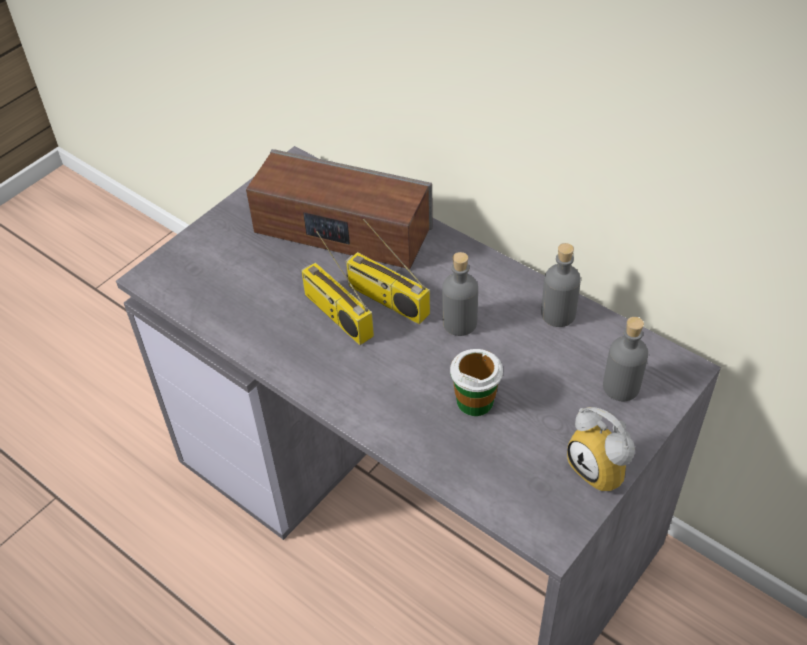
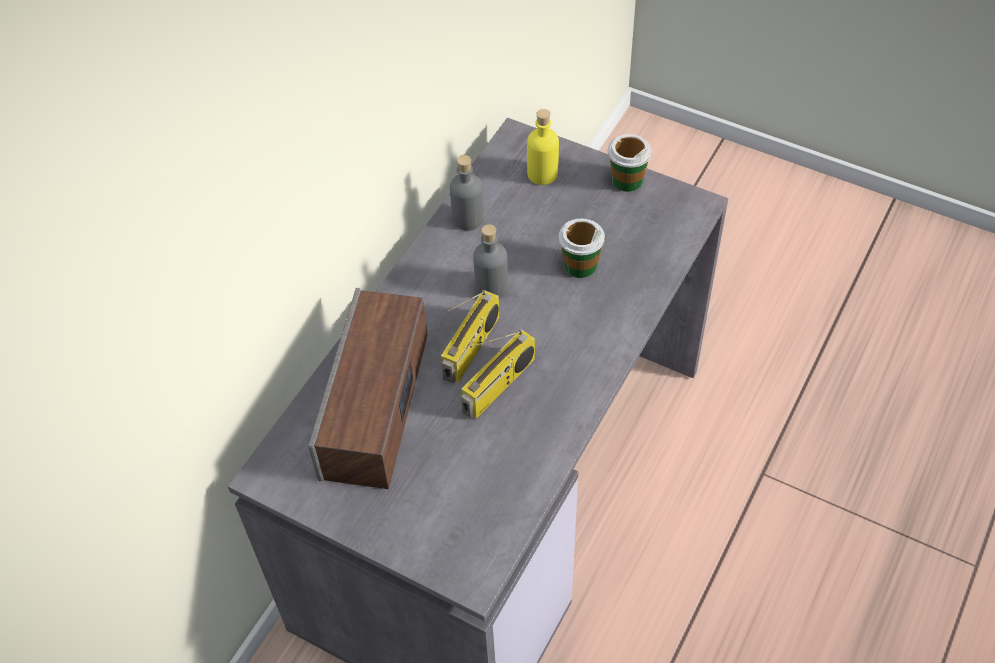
camera: 100 degrees left, 5 degrees up
alarm clock [567,407,635,492] -> cup [608,134,652,192]
grey bottle [603,317,648,401] -> yellow bottle [527,109,559,185]

